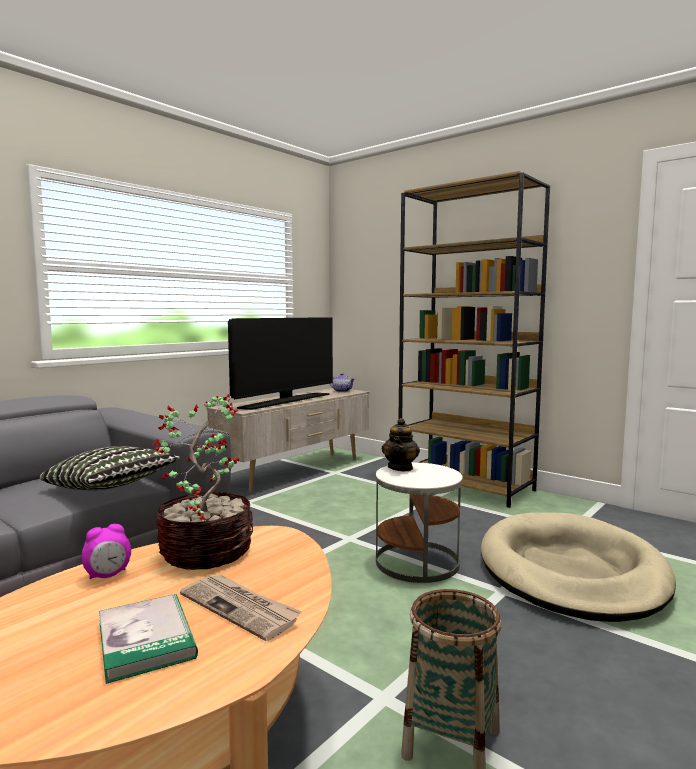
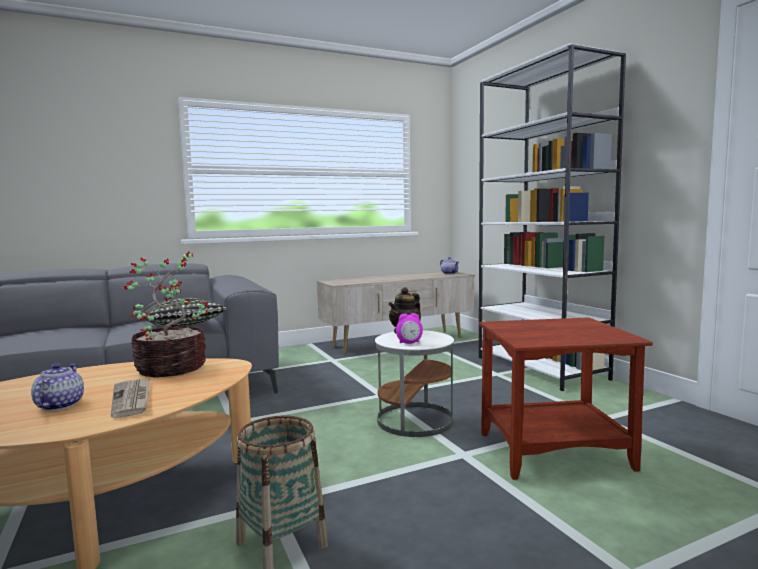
camera: 25 degrees right, 0 degrees up
alarm clock [82,524,131,579] -> alarm clock moved to [396,313,423,344]
book [99,594,198,684] -> teapot [31,363,84,411]
television [228,317,333,410] -> none
brown bookcase [398,171,550,508] -> white bookcase [479,43,626,391]
beige dog bed [481,512,676,622] -> brown side table [479,317,653,480]

